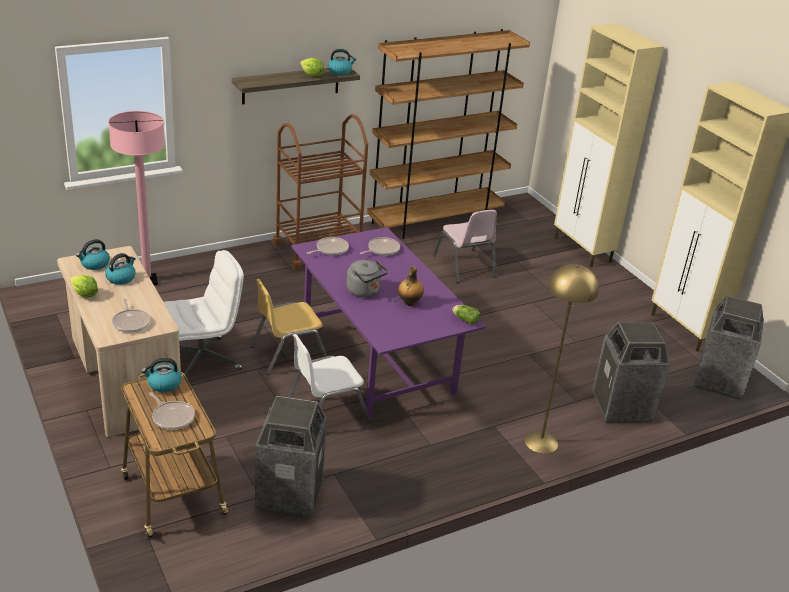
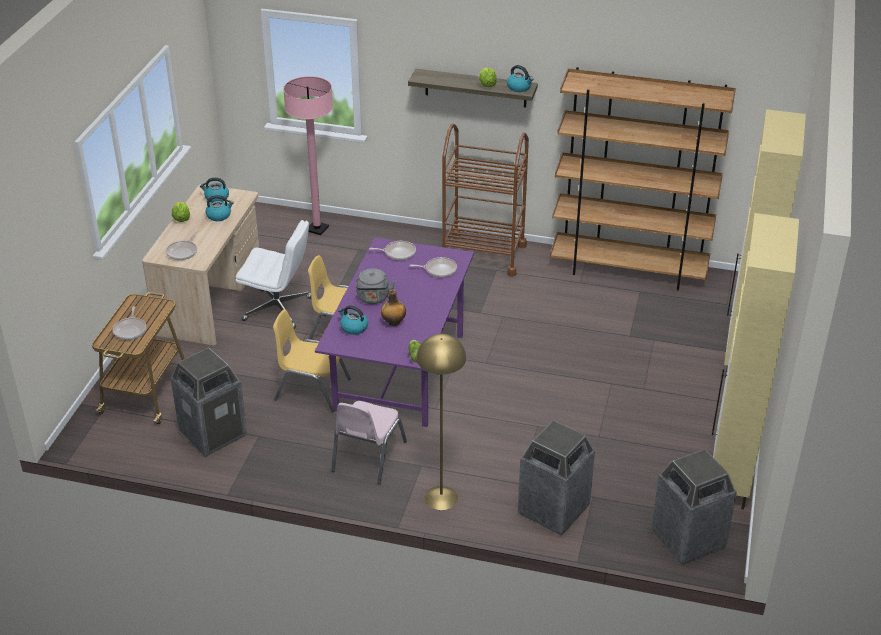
camera: 45 degrees right, 5 degrees up
kettle [141,358,182,392] -> kettle moved to [338,305,368,335]
white chair [288,334,370,422] -> yellow chair [273,310,351,412]
pink chair [433,210,497,283] -> pink chair moved to [331,401,407,485]

